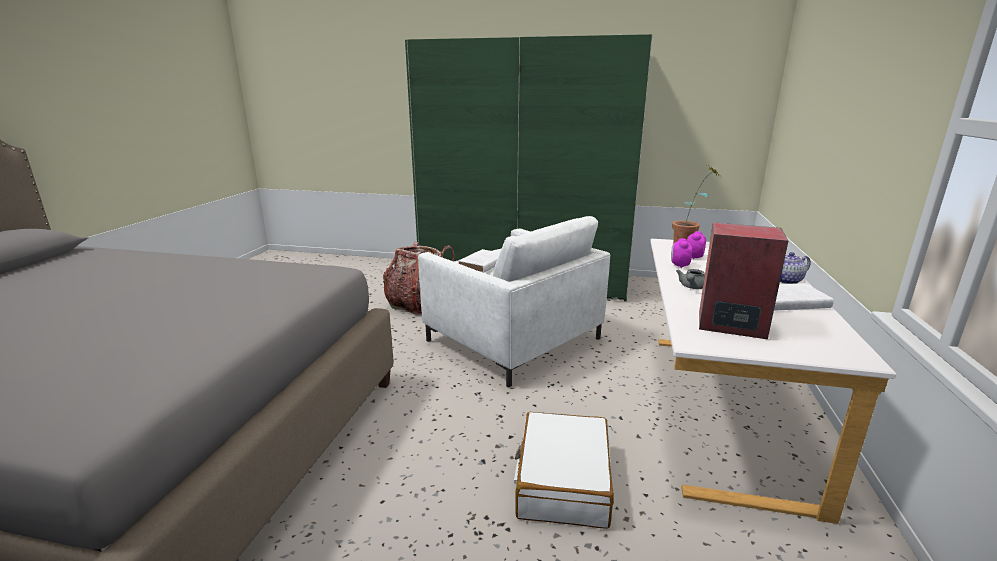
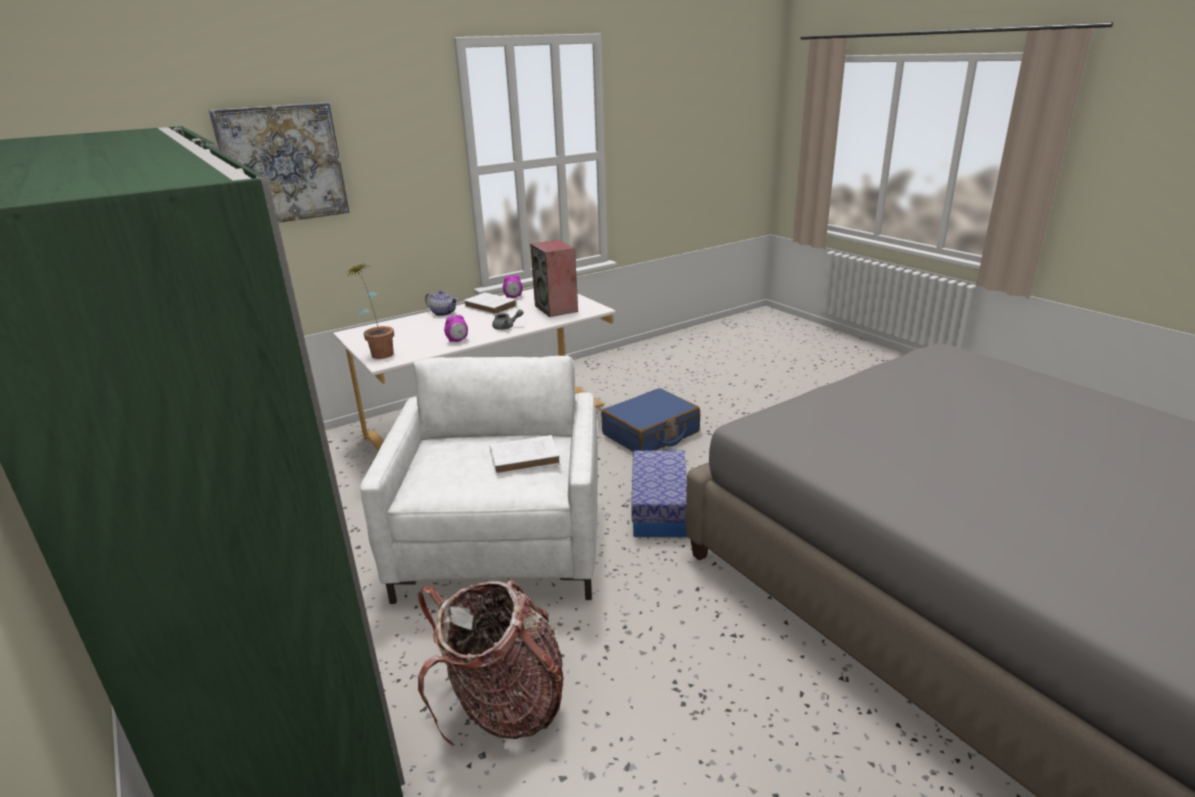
camera: 135 degrees left, 5 degrees up
white suitcase [514,412,614,529] -> blue suitcase [601,388,700,452]
alarm clock [687,231,706,259] -> alarm clock moved to [503,275,523,298]
none -> picture [209,102,349,223]
none -> storage box [631,451,687,537]

